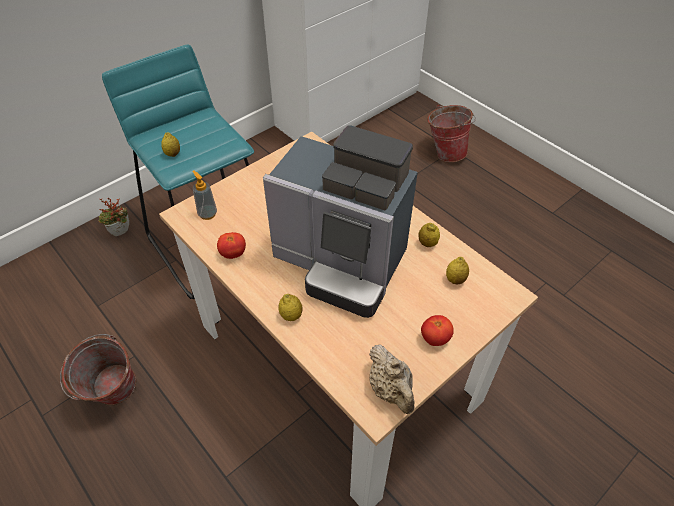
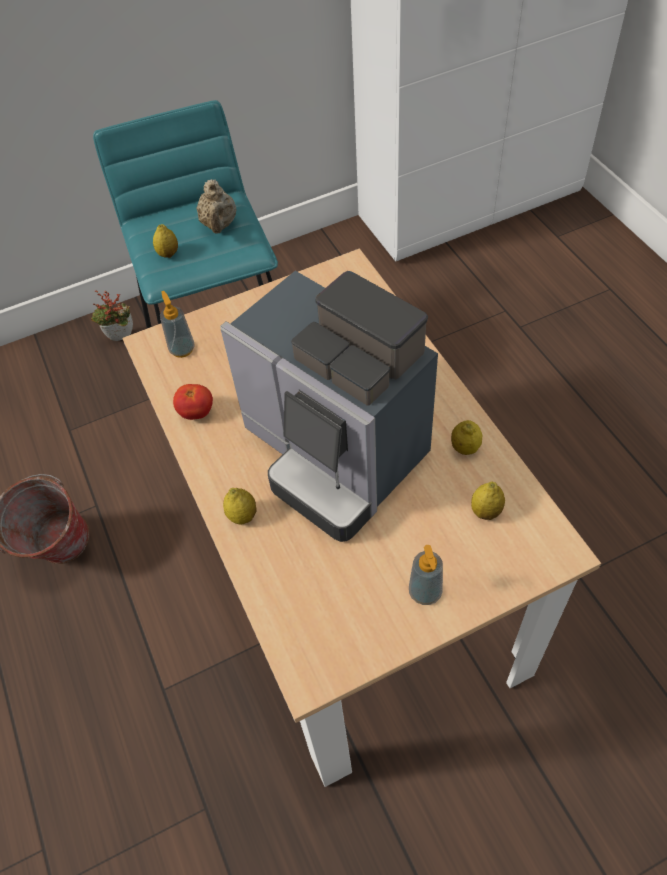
camera: 20 degrees right, 5 degrees up
beige teapot [369,344,415,414] -> beige teapot moved to [196,179,236,234]
tomato [421,315,454,346] -> soap dispenser [409,545,443,605]
bucket [427,105,476,163] -> none

